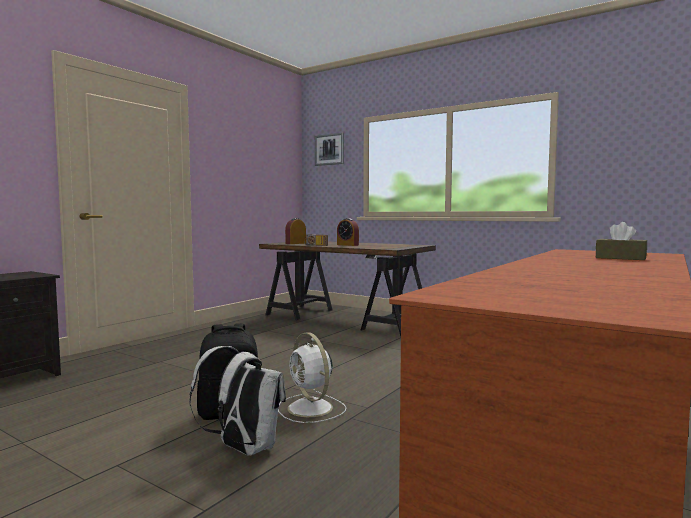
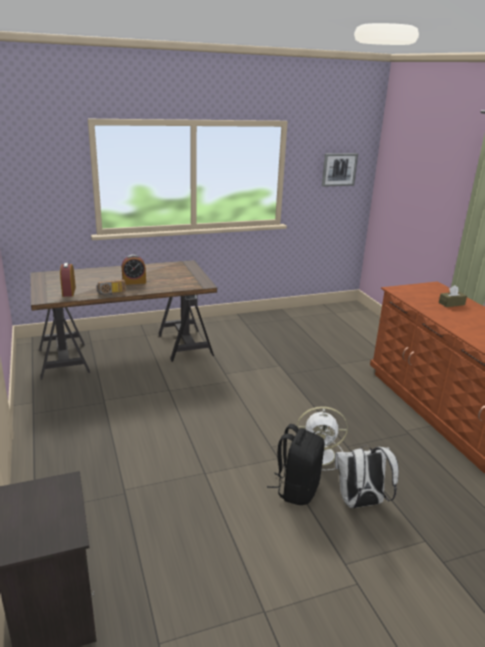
camera: 55 degrees left, 20 degrees up
picture [315,133,344,166] -> picture moved to [322,153,358,187]

